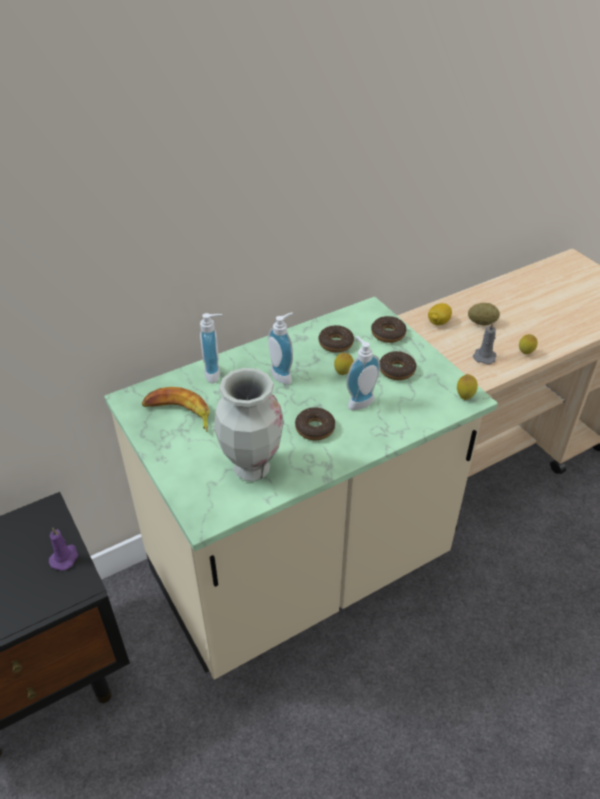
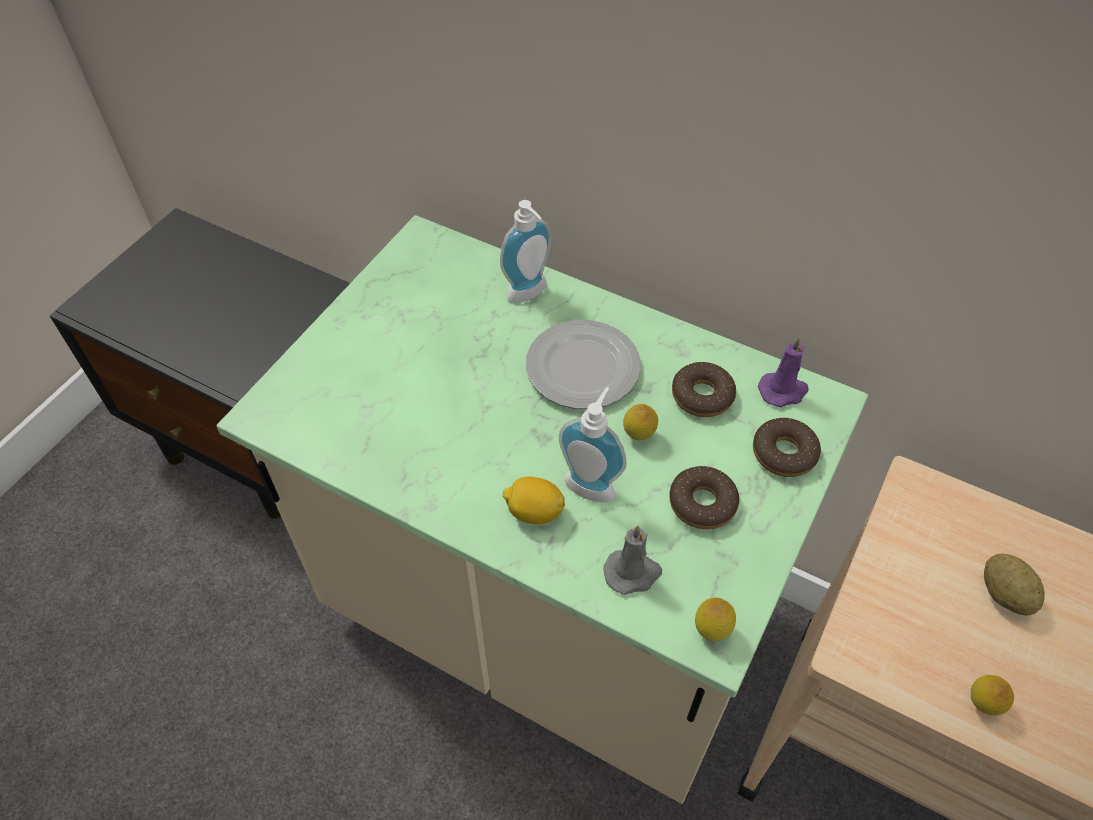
camera: 60 degrees right, 10 degrees up
purple candle [49,527,78,571] -> purple candle moved to [758,336,809,407]
banana [142,387,209,432] -> none
vase [214,368,284,481] -> none
soap dispenser [268,312,293,385] -> plate [526,320,641,409]
donut [295,407,335,440] -> none
lemon [428,303,452,325] -> lemon moved to [503,476,565,524]
grey candle [473,322,496,365] -> grey candle moved to [604,525,662,595]

